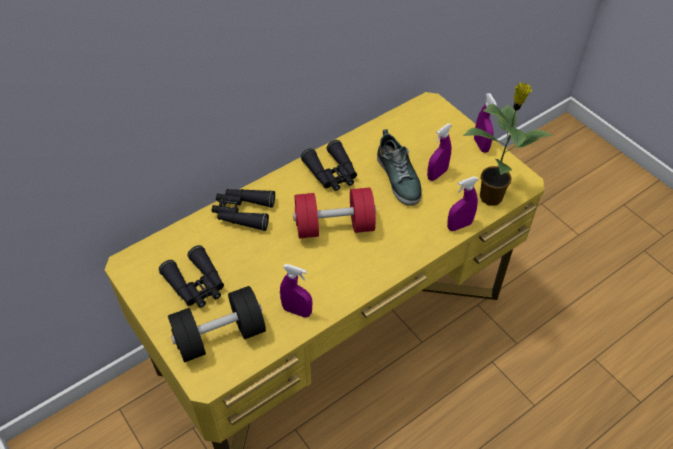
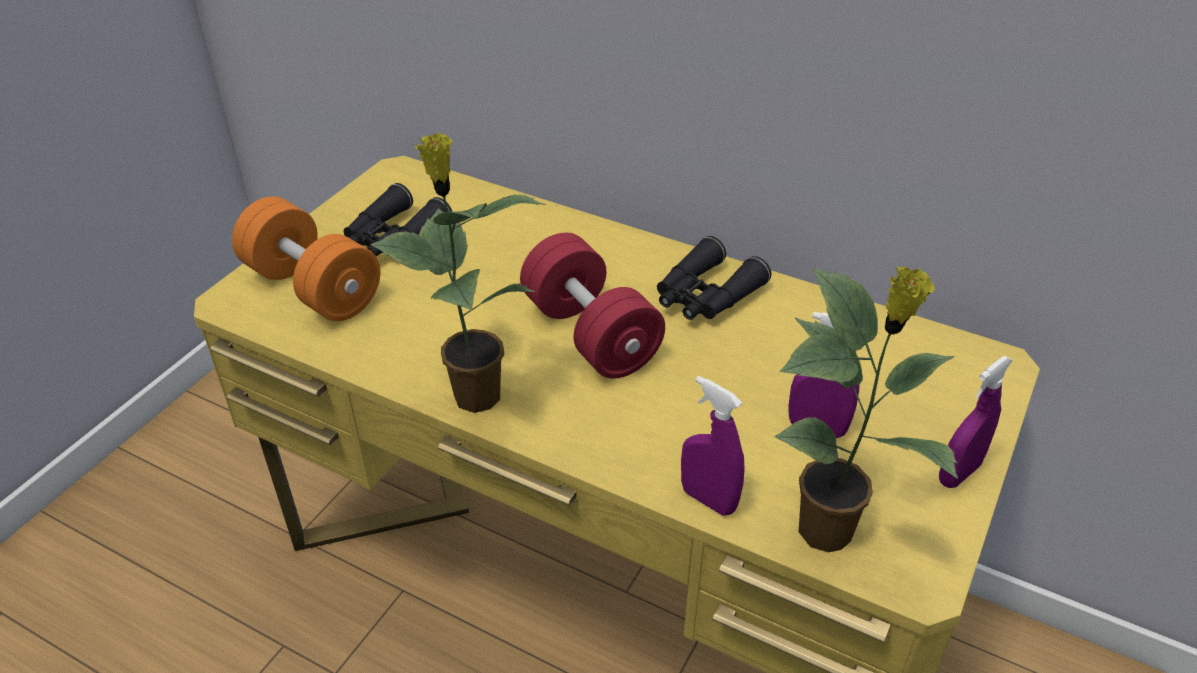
camera: 65 degrees right, 10 degrees down
black dumbbell [168,286,266,363] -> orange dumbbell [232,196,380,321]
black binoculars [212,189,275,231] -> none
purple spray bottle [280,264,312,318] -> none
shoe [377,129,422,206] -> none
none -> potted plant [370,133,547,413]

